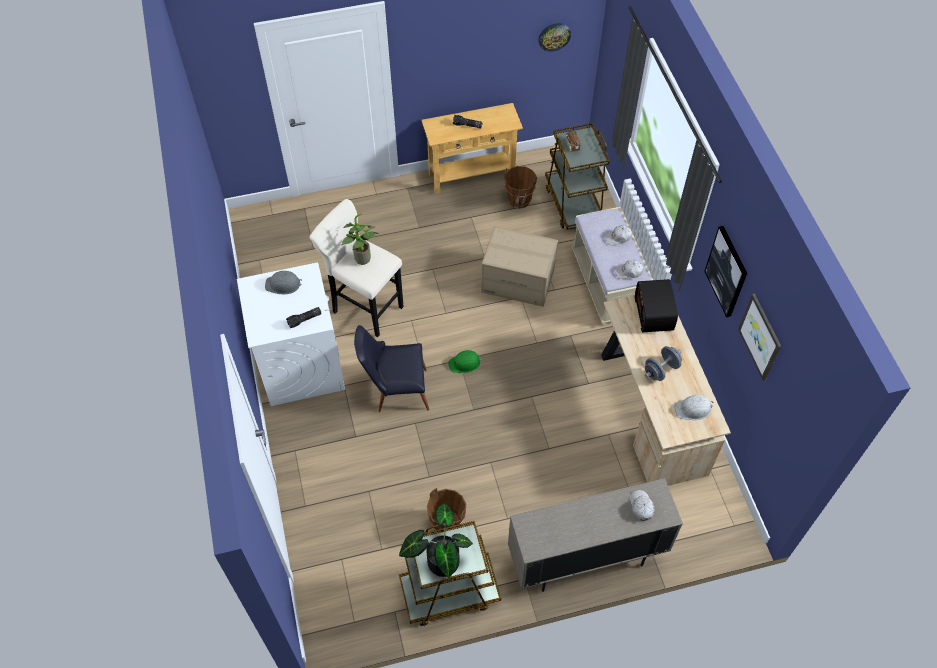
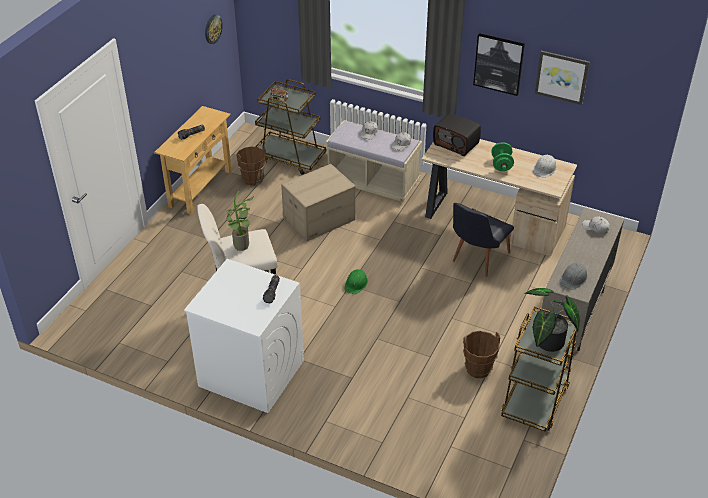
camera: 50 degrees left, 15 degrees down
grey hard hat [265,271,302,294] -> grey hard hat moved to [559,263,588,290]
black chair [354,325,430,412] -> black chair moved to [453,203,514,277]
grey dumbbell [645,346,682,381] -> green dumbbell [491,142,514,171]

